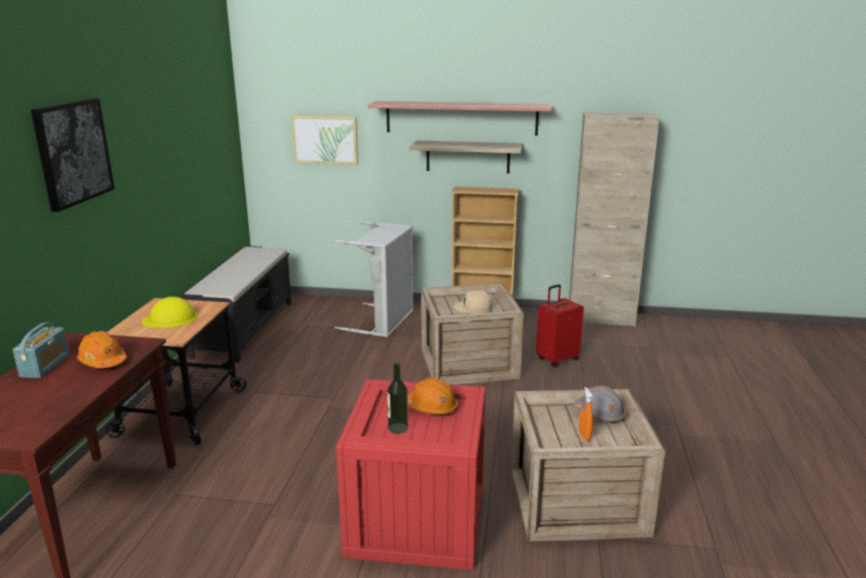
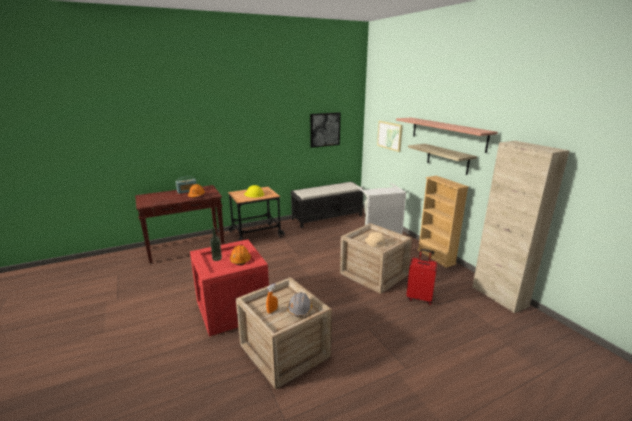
camera: 55 degrees right, 0 degrees up
picture [31,98,115,212] -> picture moved to [310,112,341,148]

